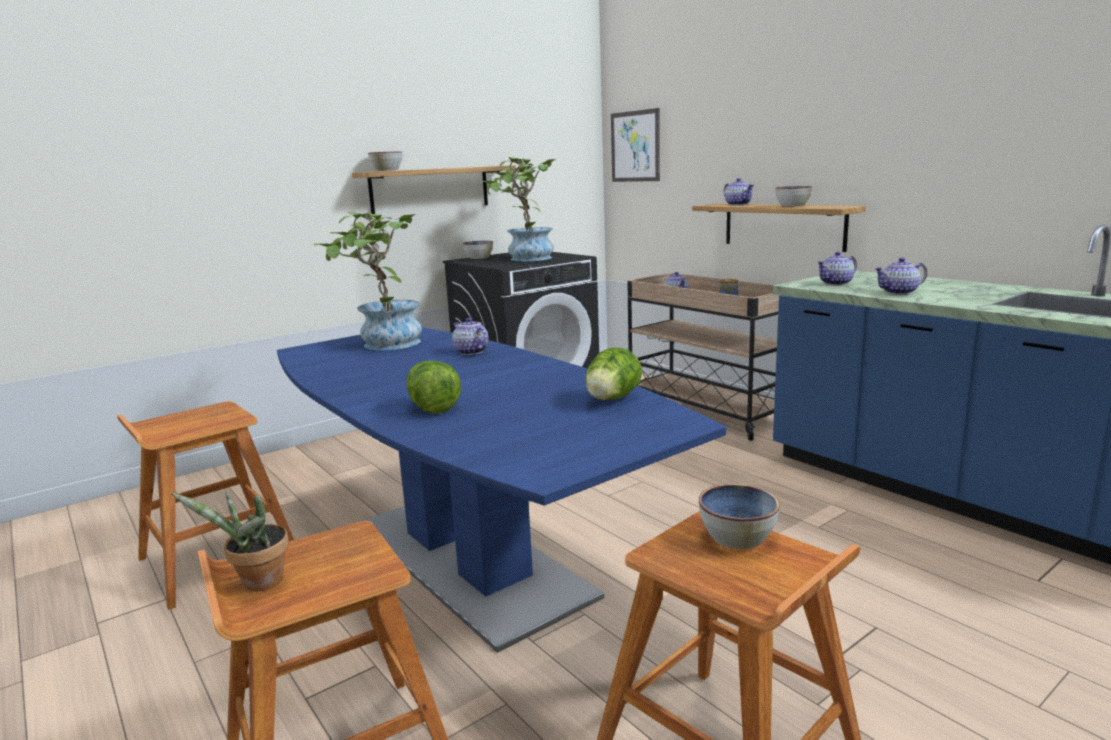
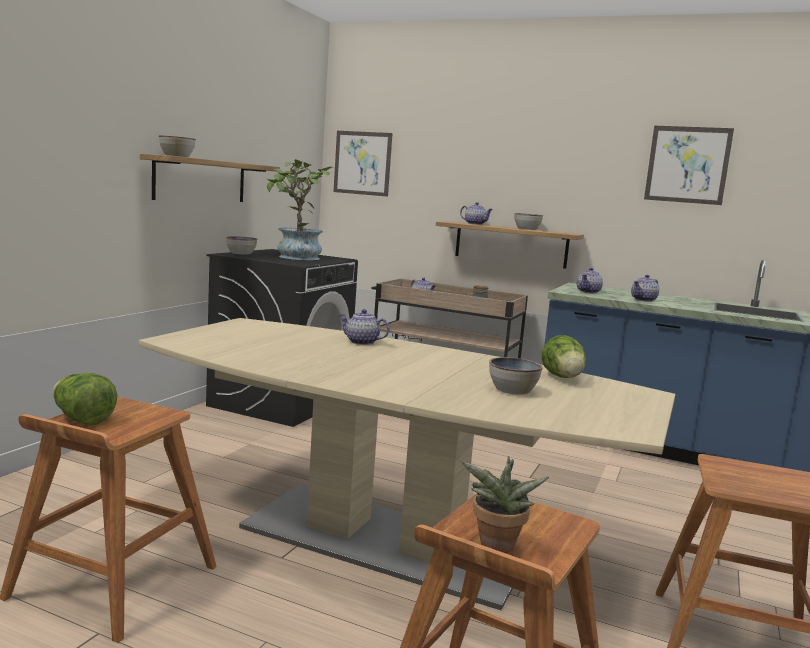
camera: 30 degrees left, 5 degrees down
blue dining table [277,328,727,653] -> beige dining table [139,318,675,610]
potted plant [313,212,422,350] -> none
lettuce [407,361,461,414] -> lettuce moved to [52,373,117,426]
bowl [698,484,780,549] -> bowl moved to [489,357,543,395]
none -> picture [644,126,734,205]

